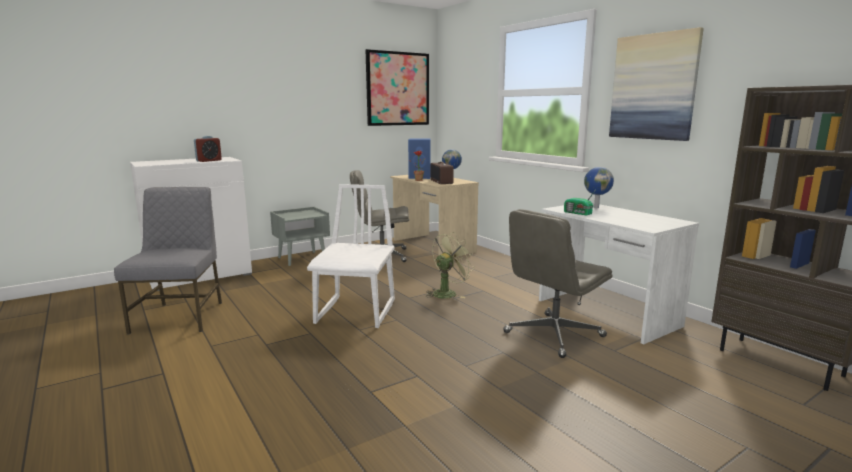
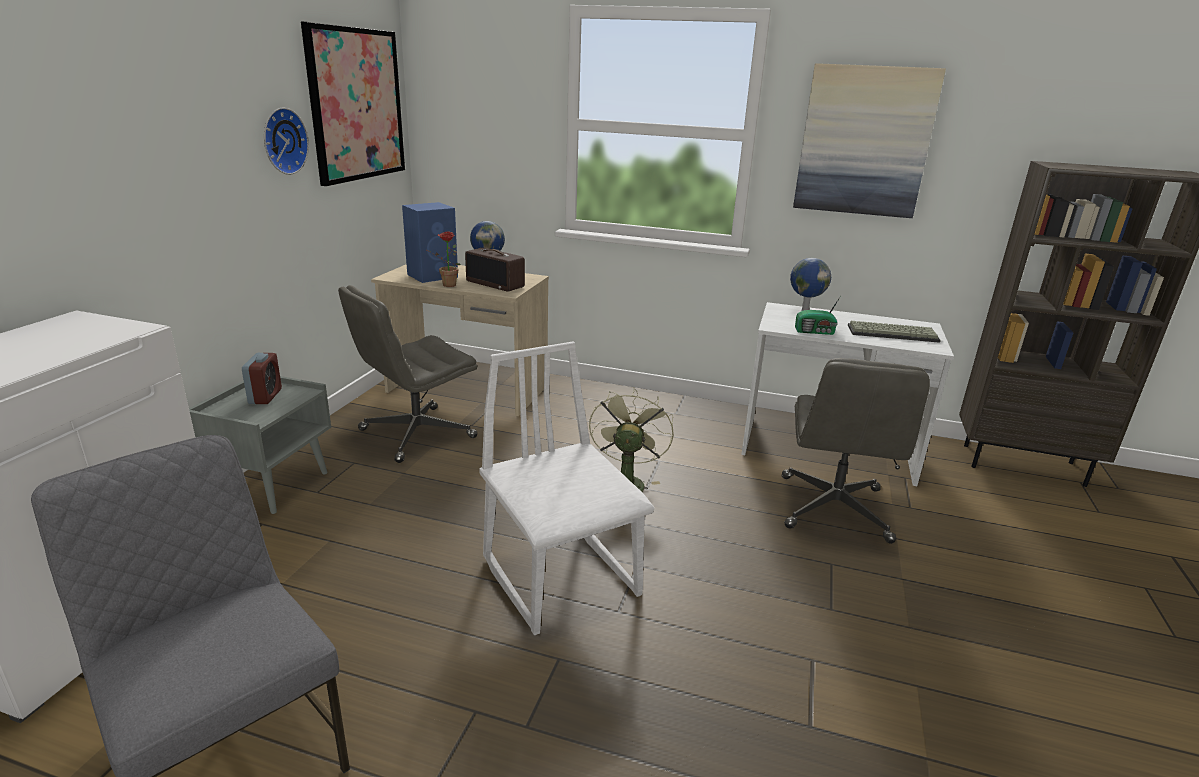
camera: 40 degrees left, 10 degrees up
alarm clock [194,136,222,162] -> alarm clock moved to [242,353,282,404]
none -> wall clock [264,108,309,175]
none -> keyboard [848,321,941,343]

